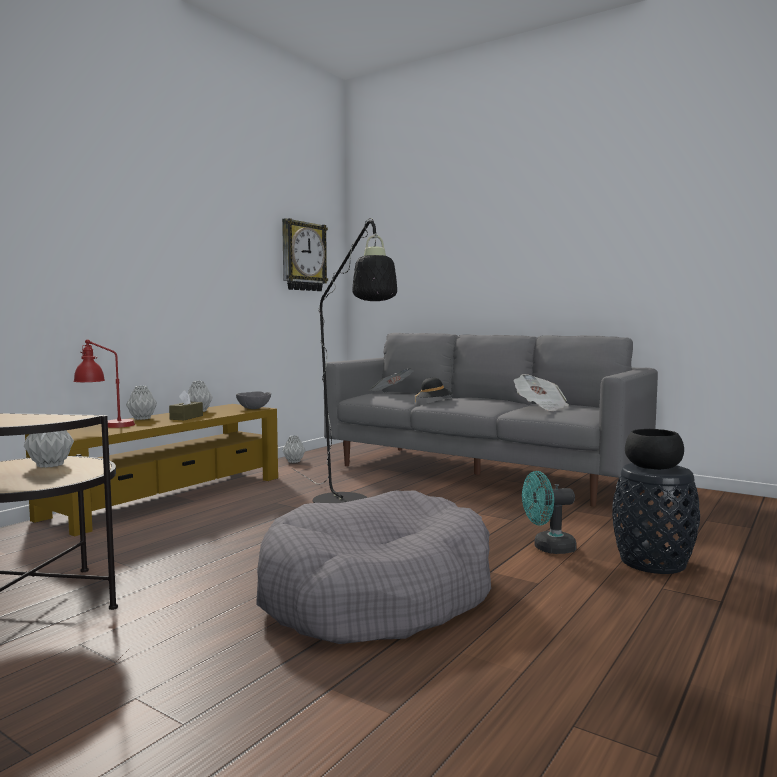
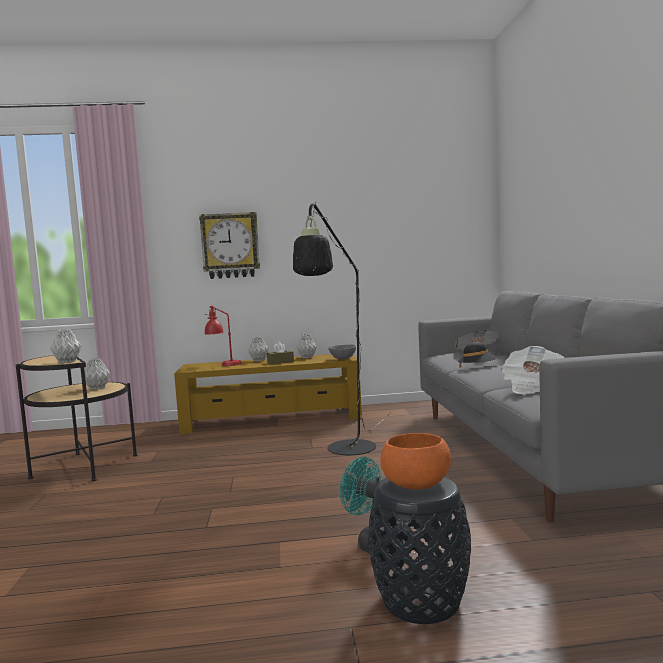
camera: 50 degrees right, 0 degrees up
grey dog bed [256,491,491,644] -> none
wall clock [282,218,328,291] -> wall clock moved to [199,212,260,279]
grey vase [283,436,306,463] -> grey vase moved to [50,329,82,363]
black bowl [625,429,684,469] -> orange bowl [380,433,451,489]

